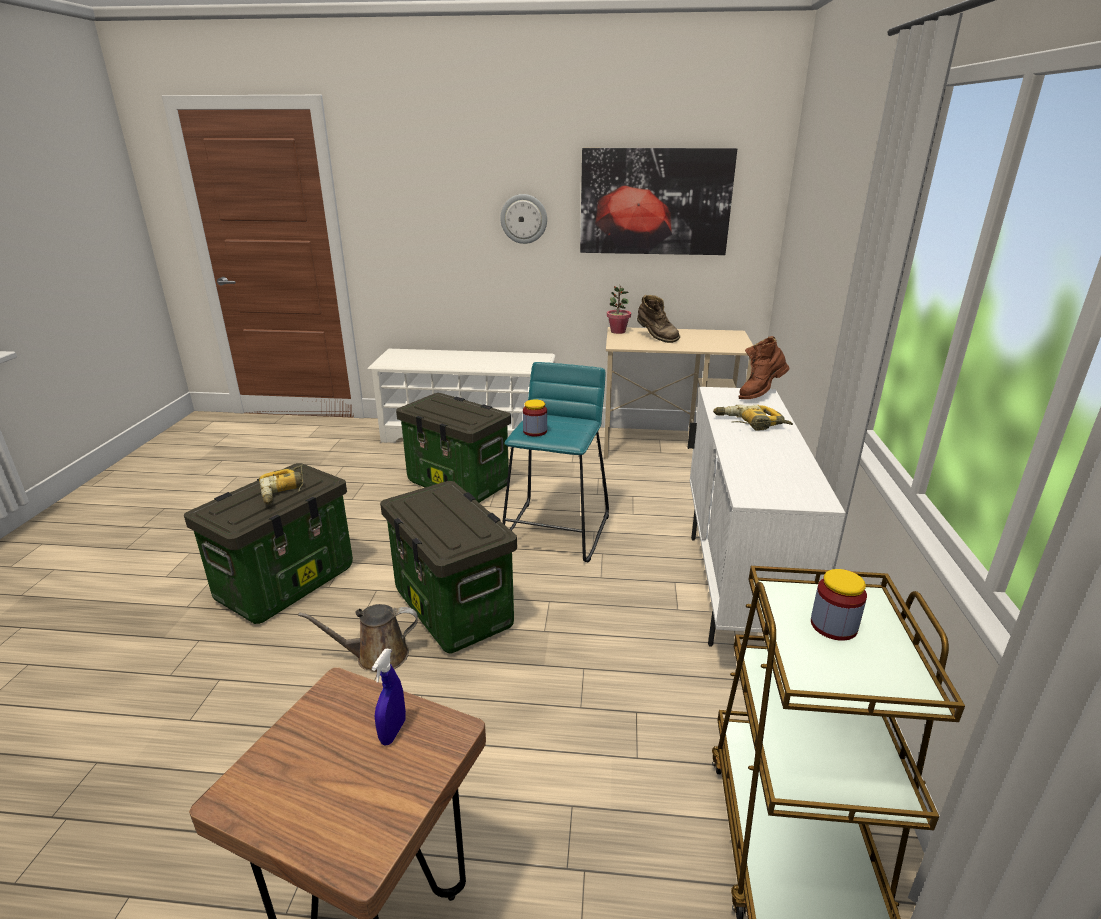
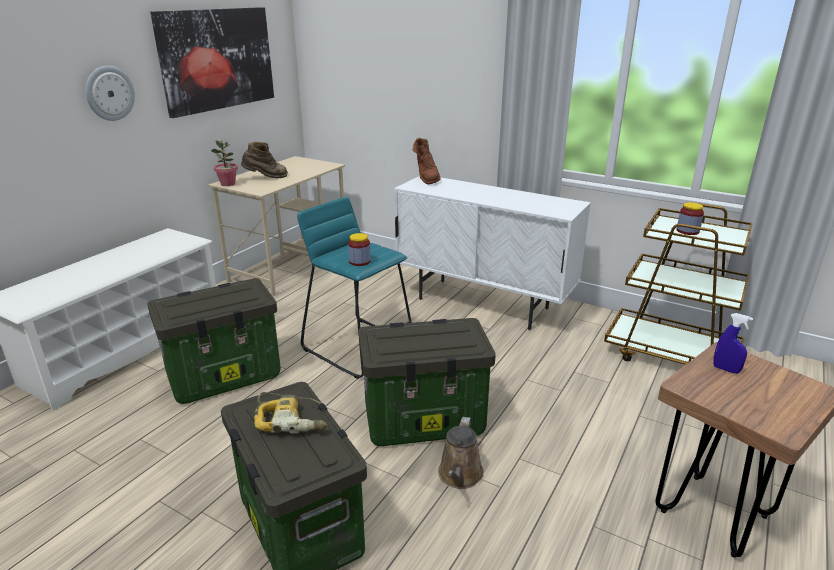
camera: 65 degrees left, 0 degrees up
power drill [713,405,793,431] -> none

